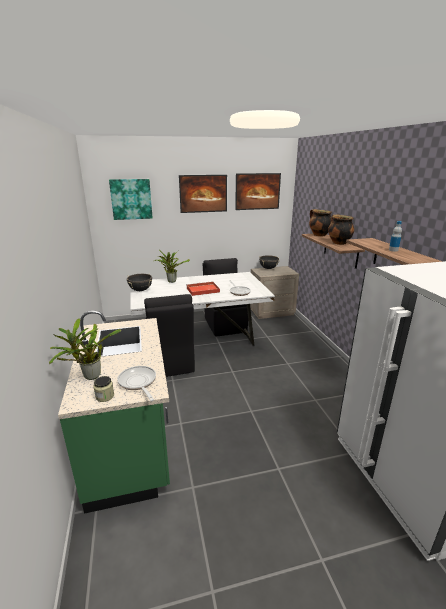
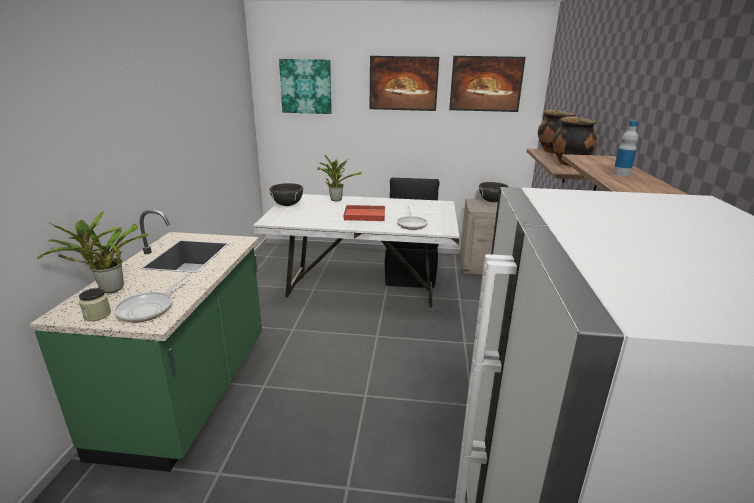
camera: 20 degrees right, 0 degrees up
frying pan [117,366,156,401] -> frying pan turned 150 degrees counterclockwise [114,273,191,322]
black chair [144,294,195,377] -> none

